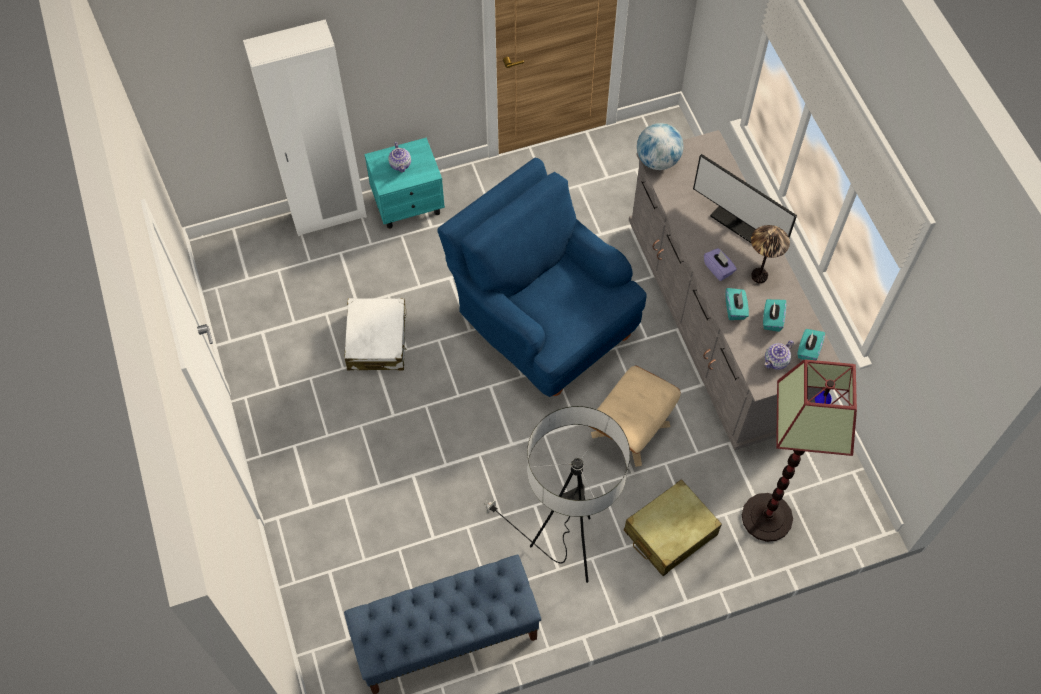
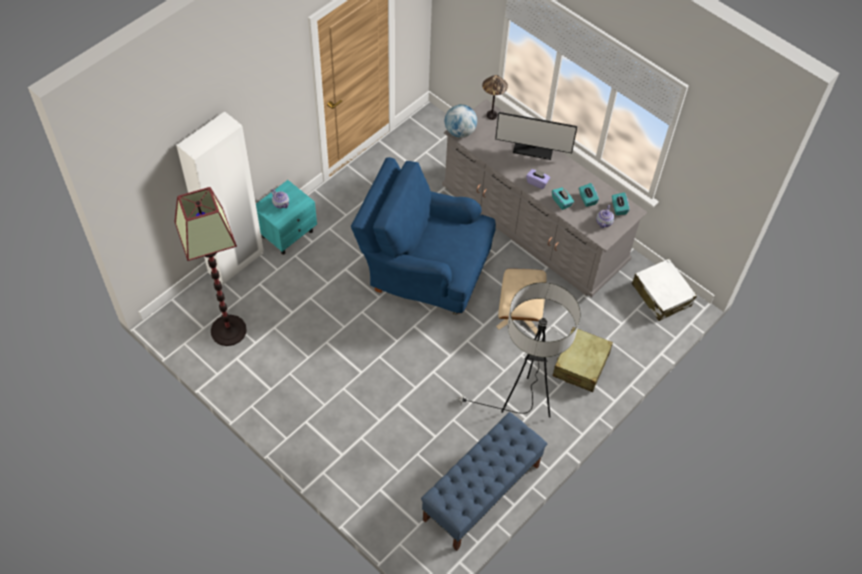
camera: 30 degrees left, 5 degrees down
white suitcase [345,298,406,370] -> white suitcase moved to [632,259,697,321]
floor lamp [742,360,857,542] -> floor lamp moved to [174,187,247,346]
table lamp [751,225,790,283] -> table lamp moved to [482,75,508,120]

